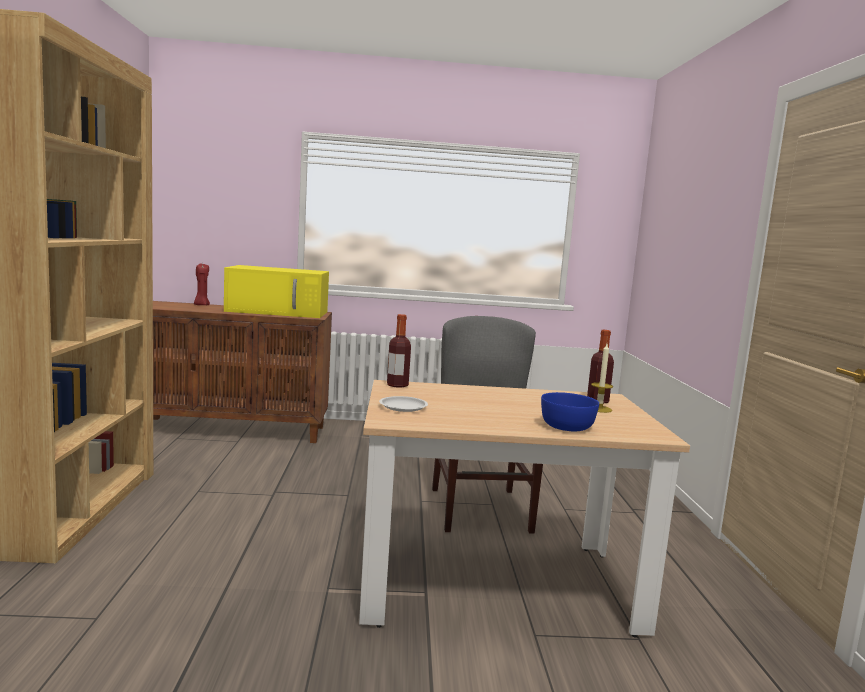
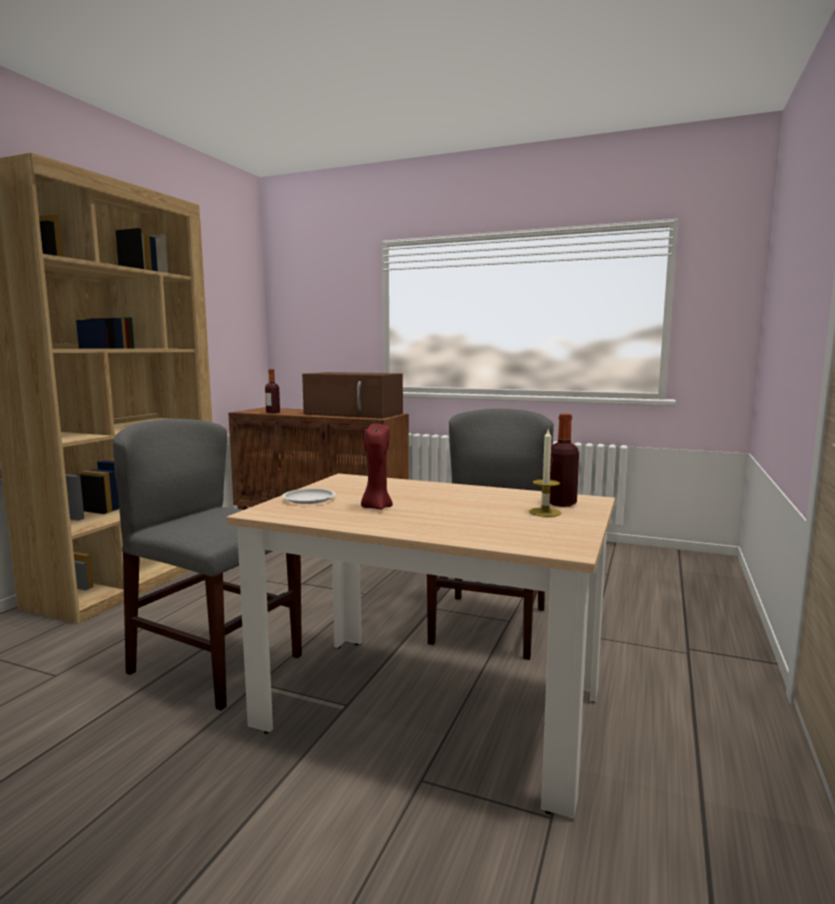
camera: 25 degrees right, 0 degrees up
red candle [194,264,210,305] -> red candle moved to [361,424,393,510]
yellow microwave [224,265,329,318] -> brown microwave [302,372,403,419]
bottle [387,314,411,388] -> bottle moved to [265,369,280,414]
blue bowl [541,392,599,431] -> none
none -> grey chair [113,419,302,711]

